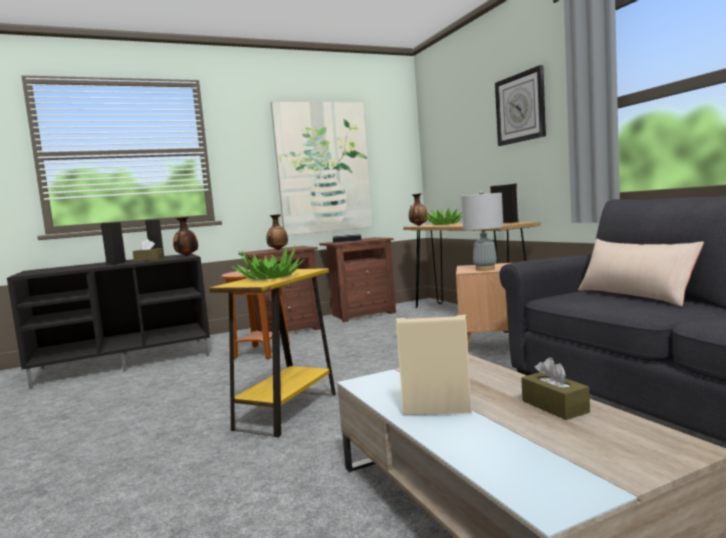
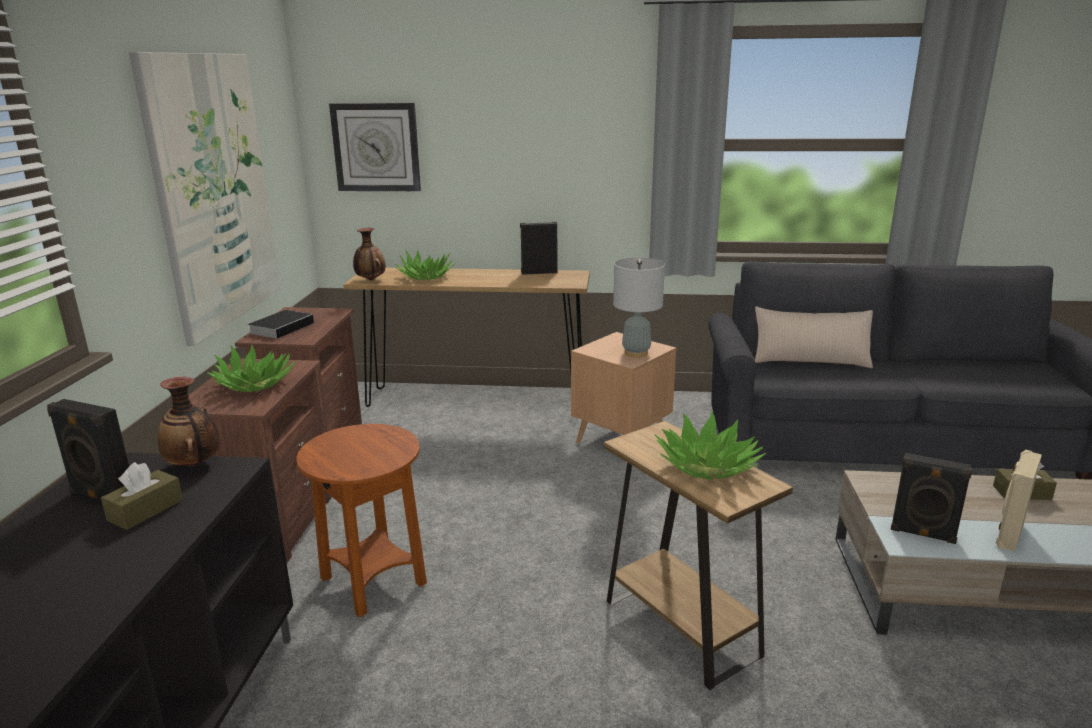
camera: 60 degrees left, 15 degrees up
black speaker [101,222,126,266] -> black speaker moved to [891,453,972,544]
yellow side table [209,268,336,437] -> brown side table [604,421,793,690]
vase [267,214,288,250] -> potted plant [207,345,296,392]
wall clock [495,65,546,146] -> wall clock moved to [329,103,421,191]

